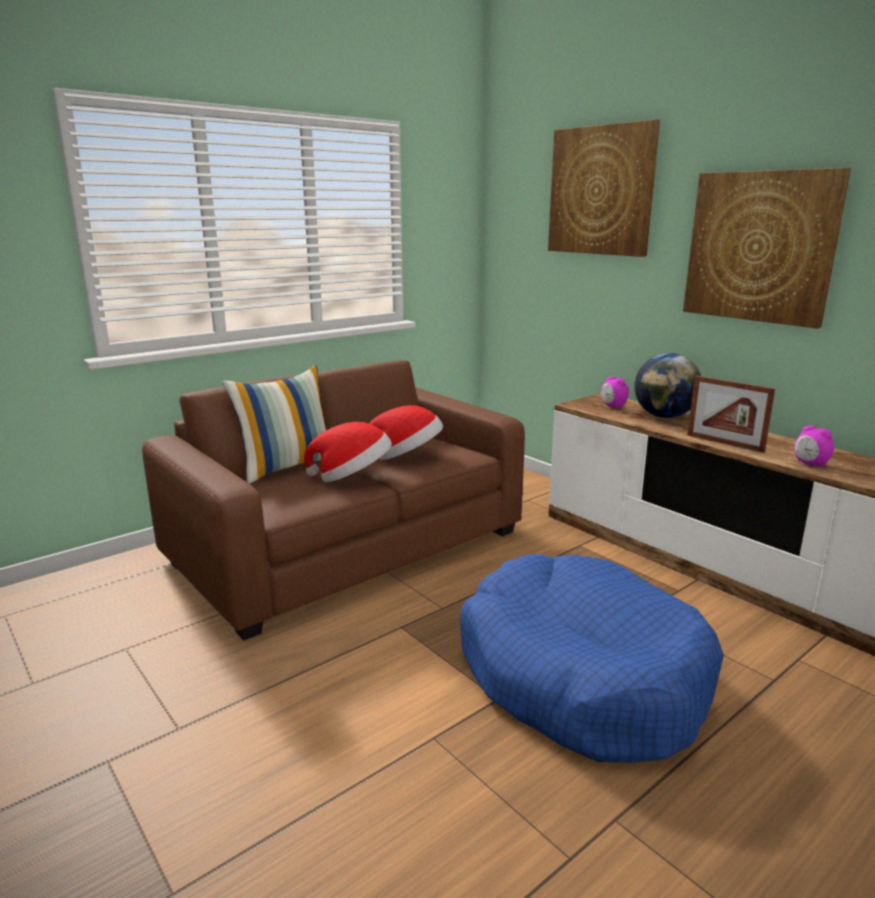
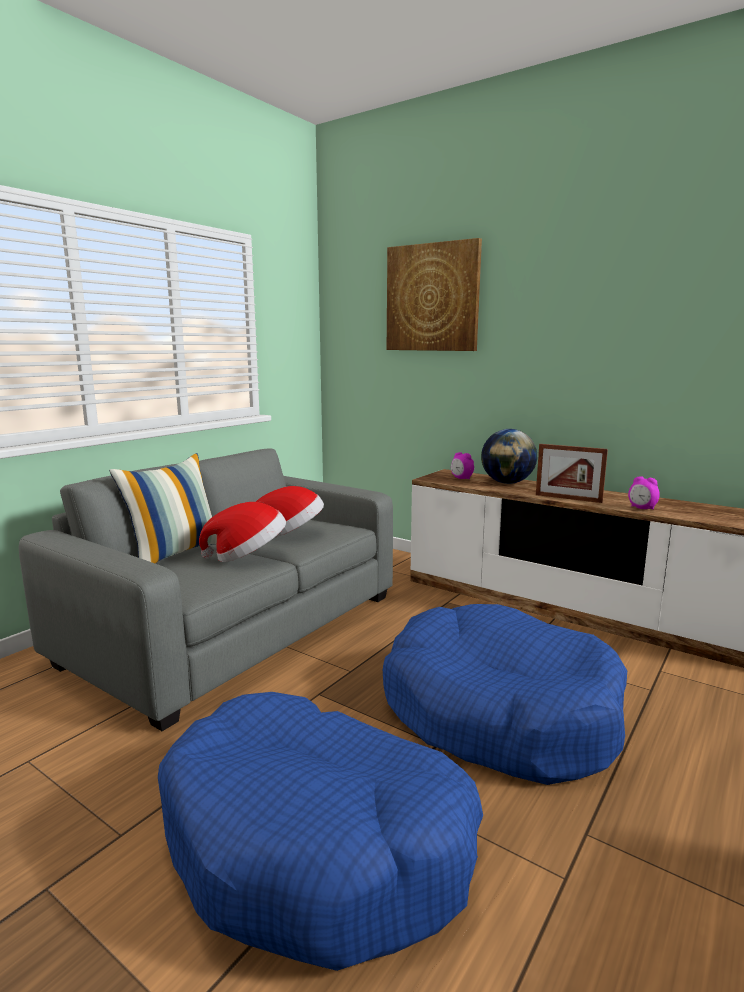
camera: 15 degrees left, 5 degrees down
brown sofa [142,360,525,640] -> grey sofa [18,448,393,731]
picture [683,168,851,328] -> none
none -> blue dog bed [158,692,483,971]

